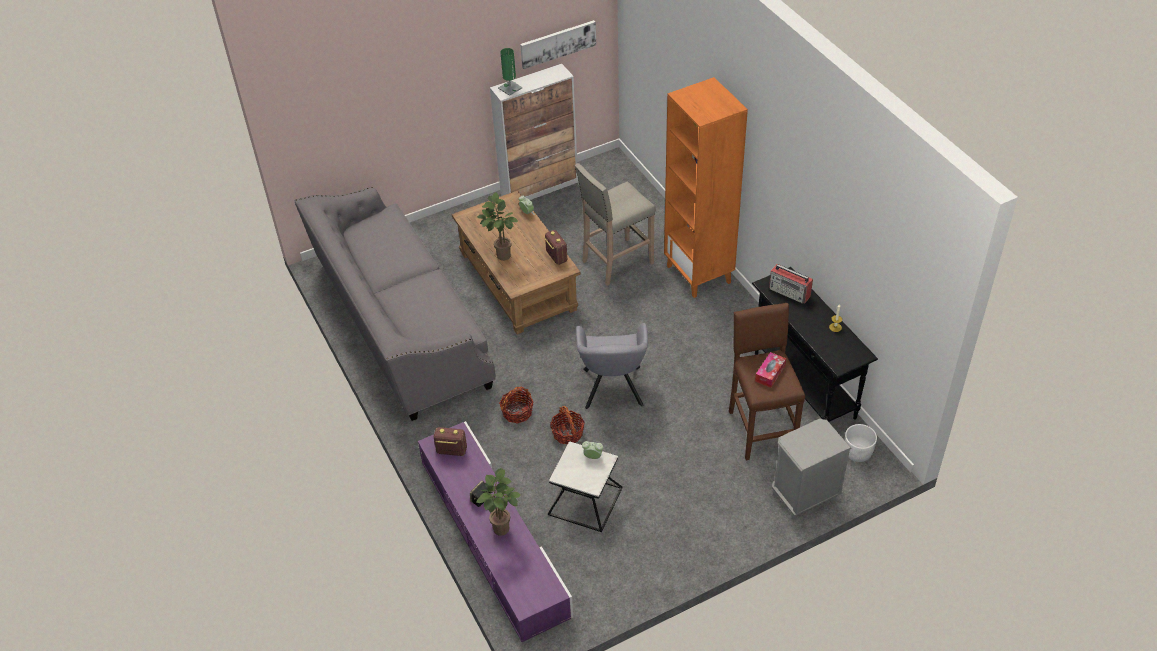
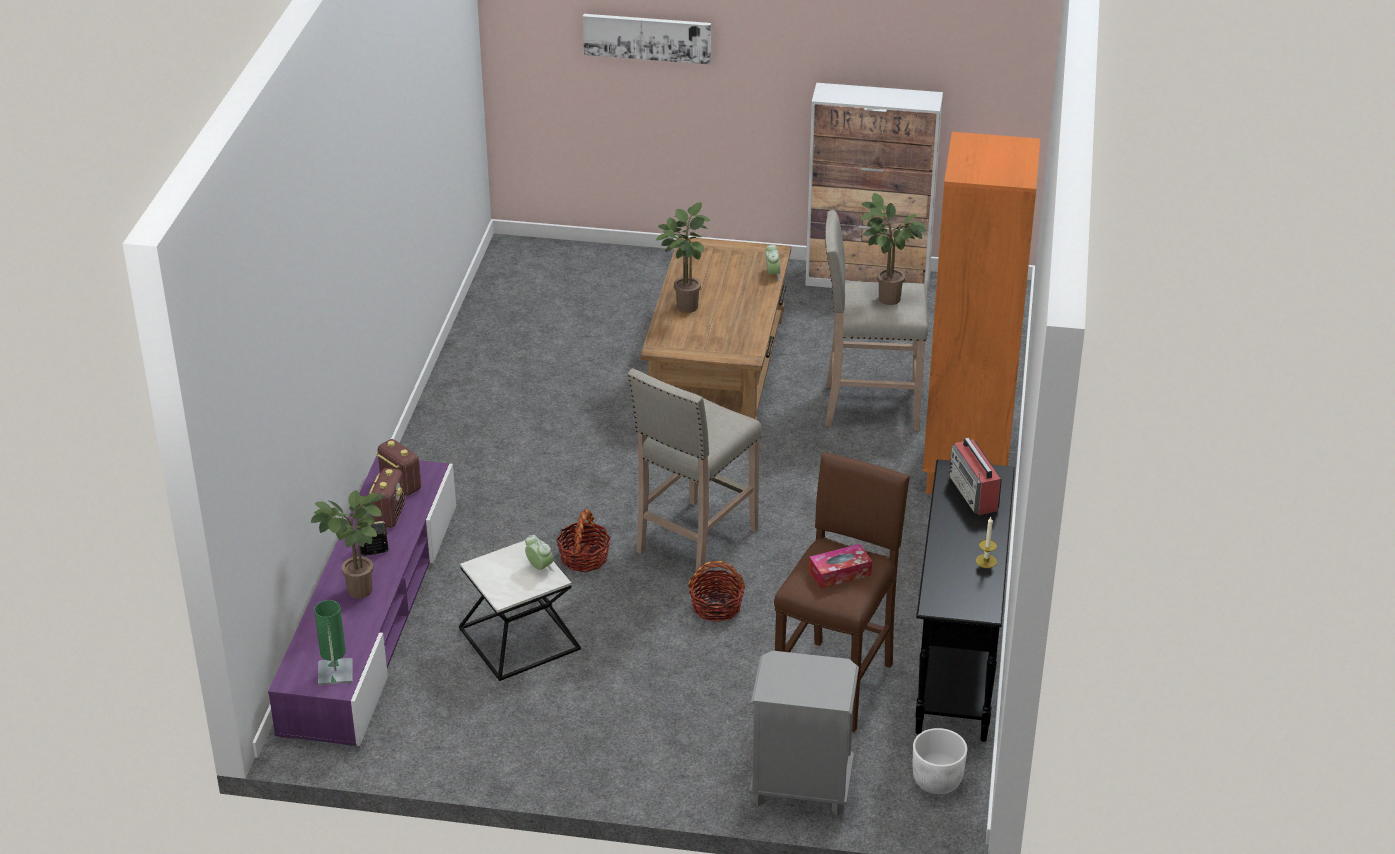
camera: 35 degrees right, 10 degrees down
grey sofa [295,187,496,421] -> none
green table lamp [498,48,522,96] -> green table lamp moved to [314,600,353,685]
basket [499,387,533,424] -> basket moved to [688,561,745,622]
picture [520,20,596,69] -> picture moved to [583,14,711,65]
radio [544,230,567,265] -> radio moved to [369,468,405,528]
grey armchair [576,323,648,409] -> beige stool [628,368,762,579]
none -> potted plant [861,193,926,305]

